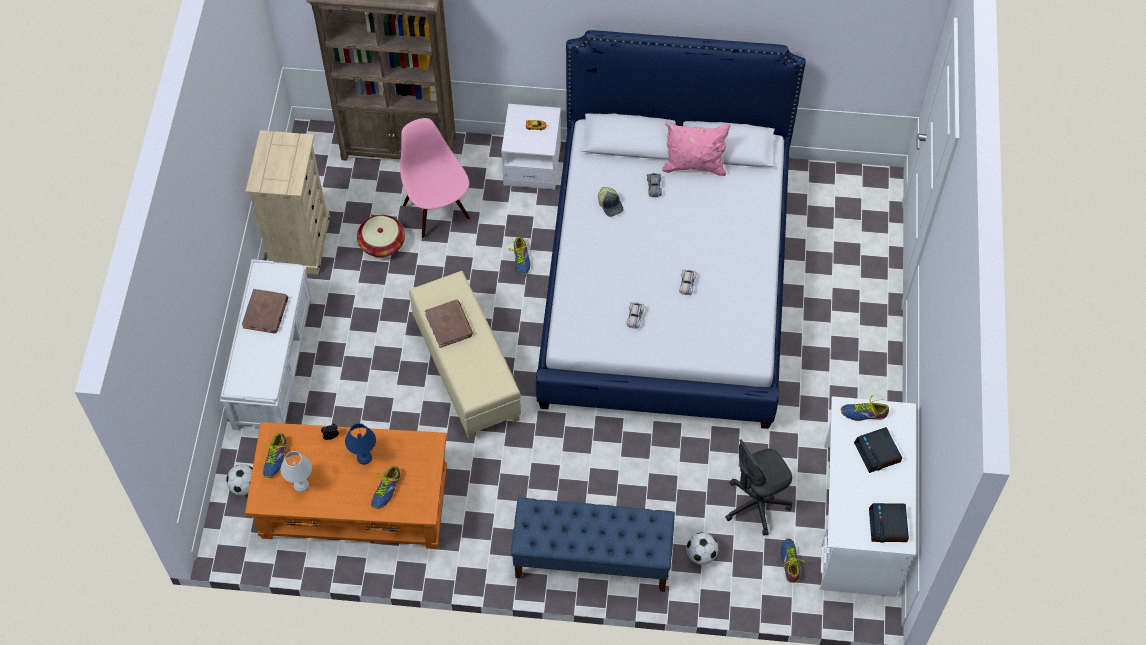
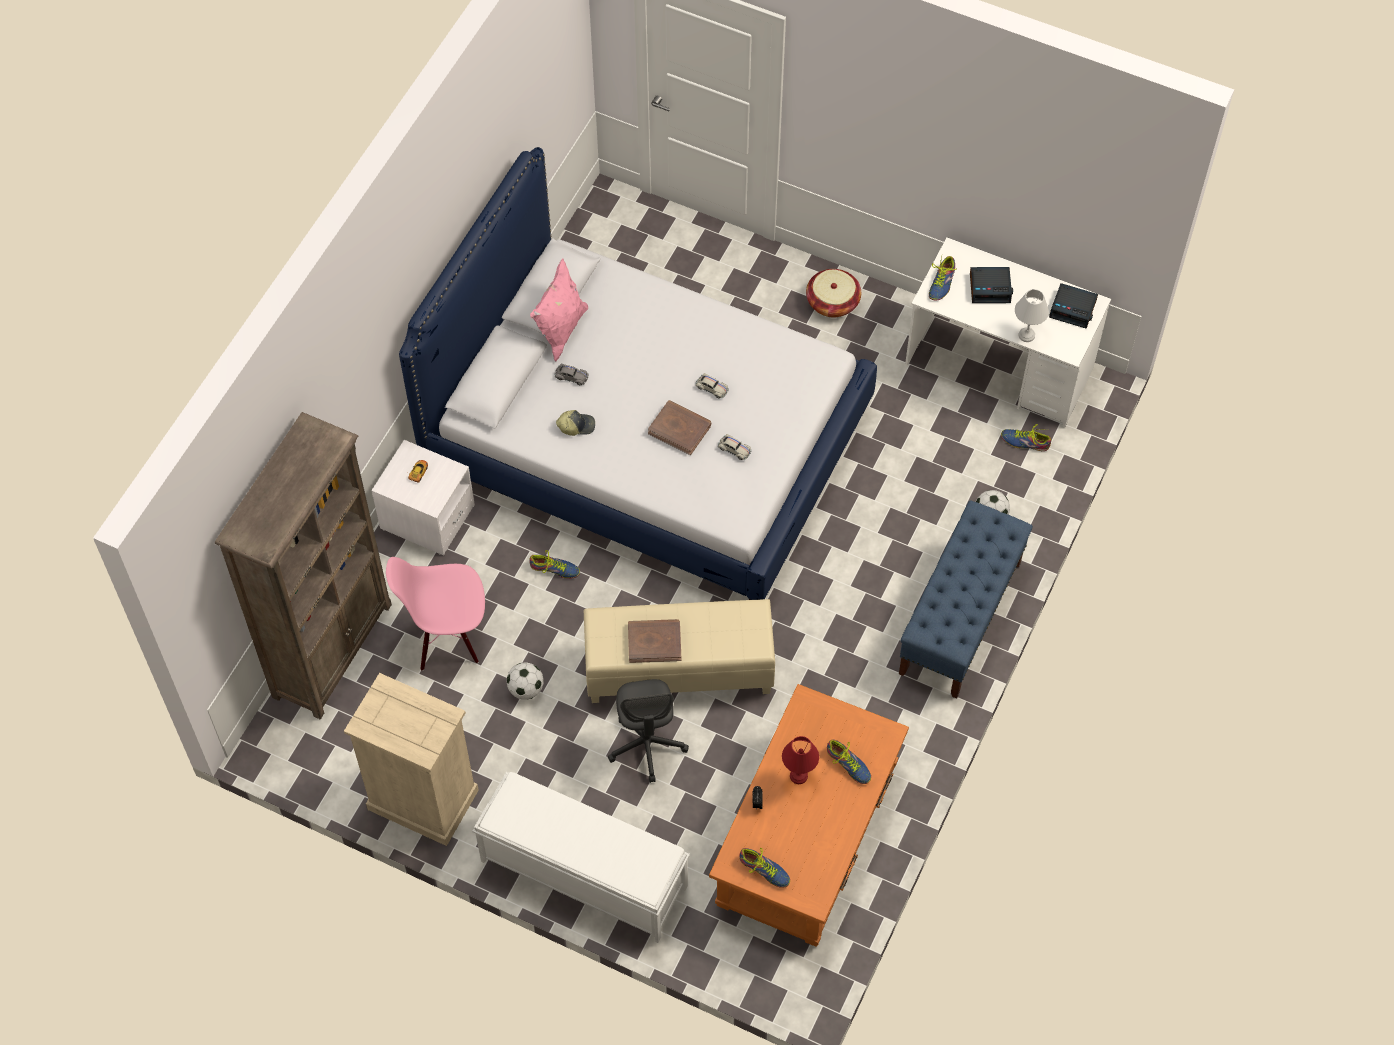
camera: 70 degrees left, 0 degrees up
football [226,464,253,496] -> football moved to [507,663,544,700]
brown book [242,289,289,334] -> brown book moved to [648,400,711,455]
white table lamp [281,451,312,492] -> white table lamp moved to [1015,289,1049,342]
blue table lamp [345,423,376,465] -> red table lamp [782,736,819,784]
basket [357,215,405,257] -> basket moved to [806,269,861,318]
grey office chair [725,439,792,536] -> grey office chair moved to [608,679,689,783]

